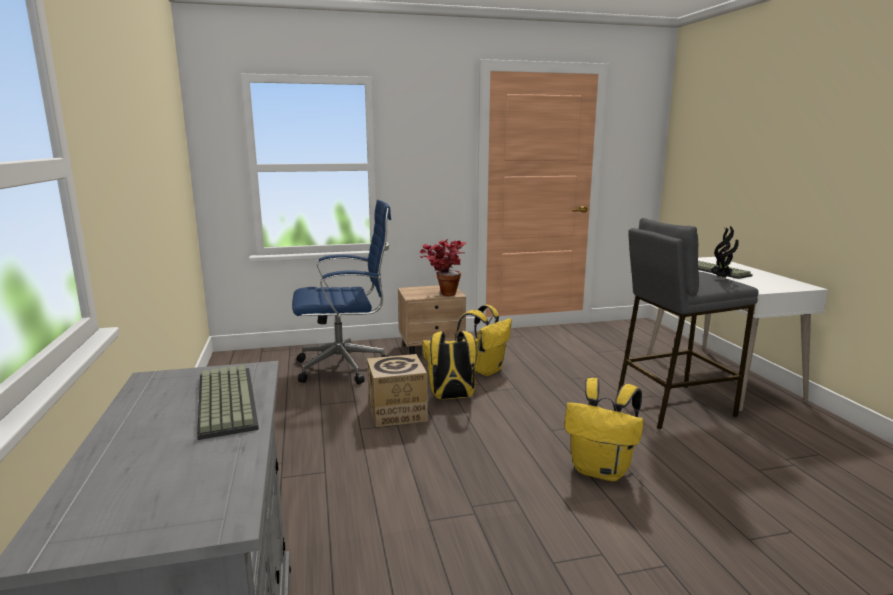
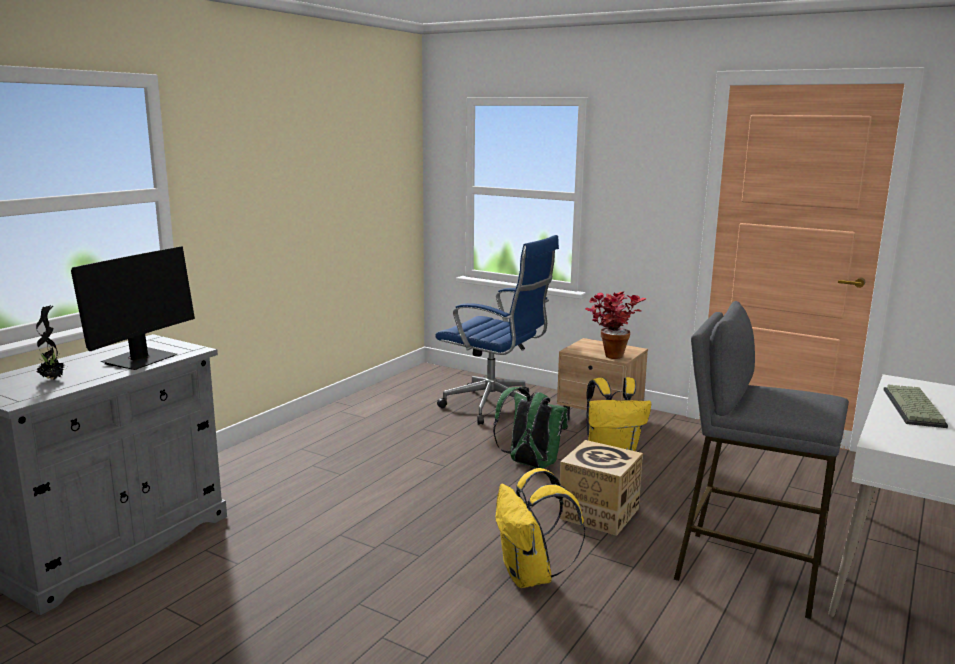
camera: 45 degrees right, 0 degrees up
keyboard [197,365,259,440] -> monitor [71,246,195,370]
cardboard box [367,354,428,427] -> cardboard box moved to [559,440,643,536]
yellow backpack [422,331,478,399] -> green backpack [493,387,568,468]
potted plant [711,226,739,279] -> potted plant moved to [36,305,68,380]

